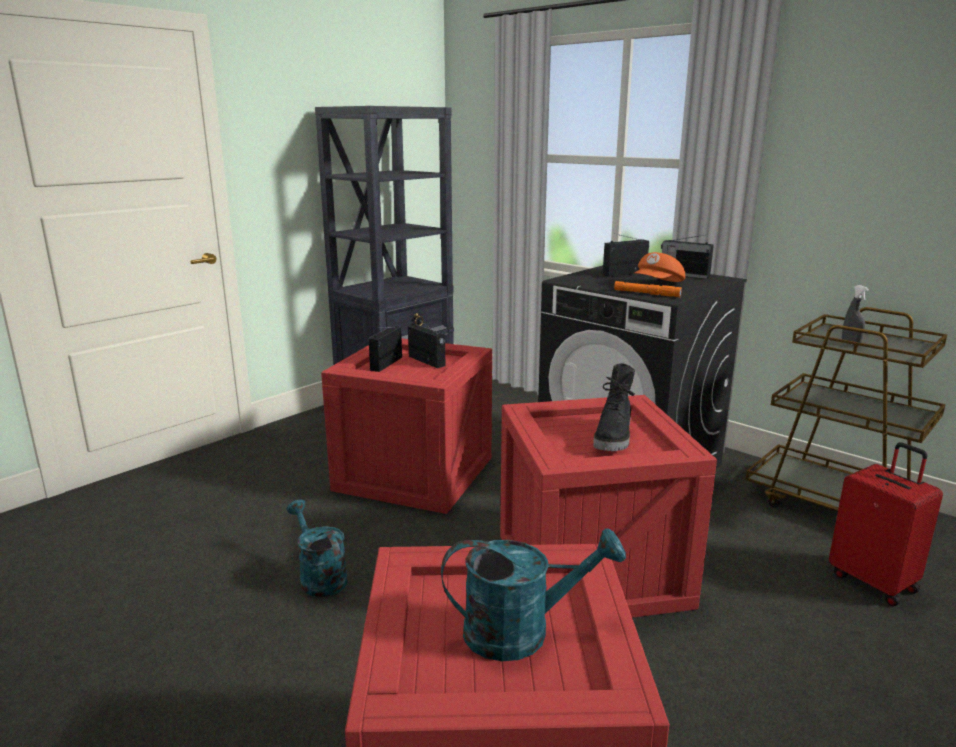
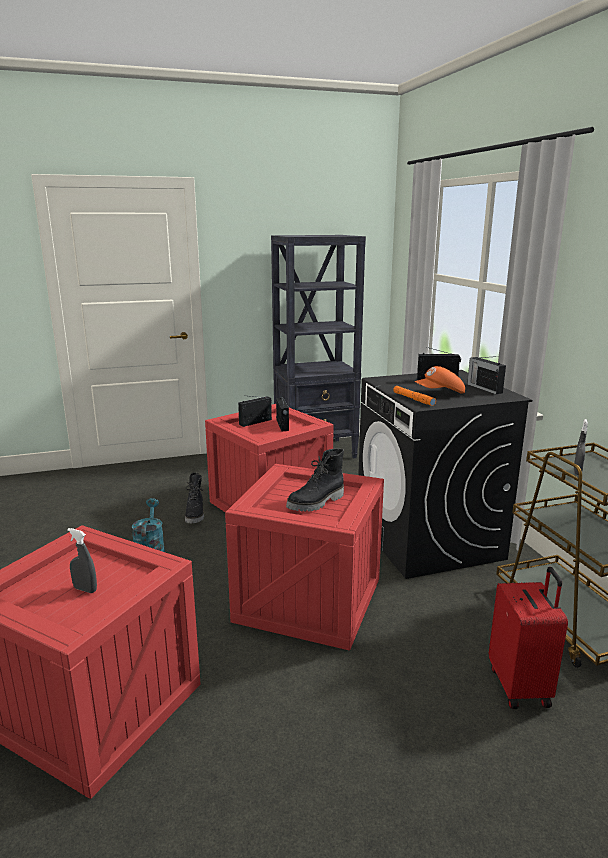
camera: 30 degrees right, 0 degrees up
turquoise watering can [441,528,626,661] -> grey spray bottle [67,528,97,593]
none -> black boot [185,472,204,523]

